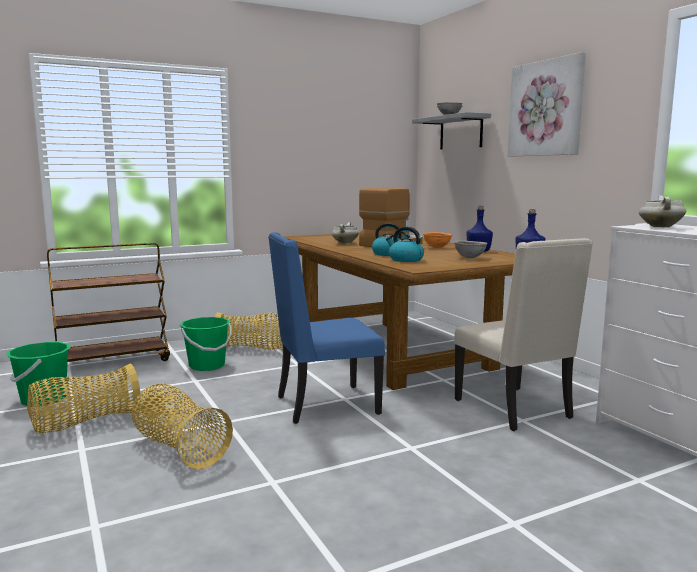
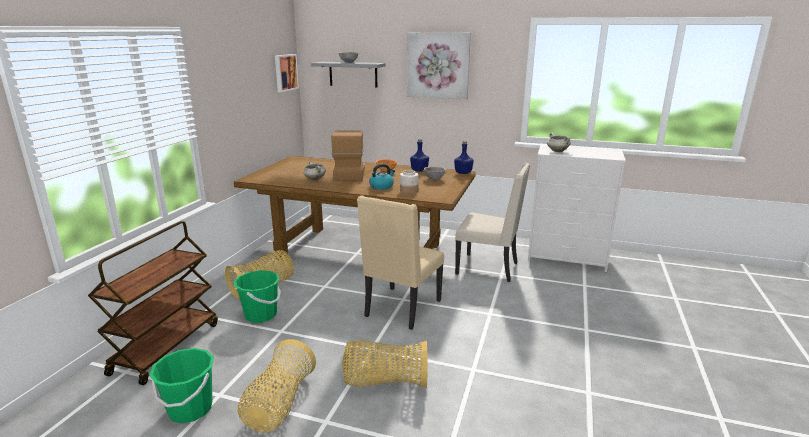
camera: 45 degrees left, 10 degrees up
blue chair [268,232,385,424] -> beige chair [357,196,444,330]
kettle [386,227,424,262] -> jar [400,170,419,194]
none -> picture [275,54,299,92]

